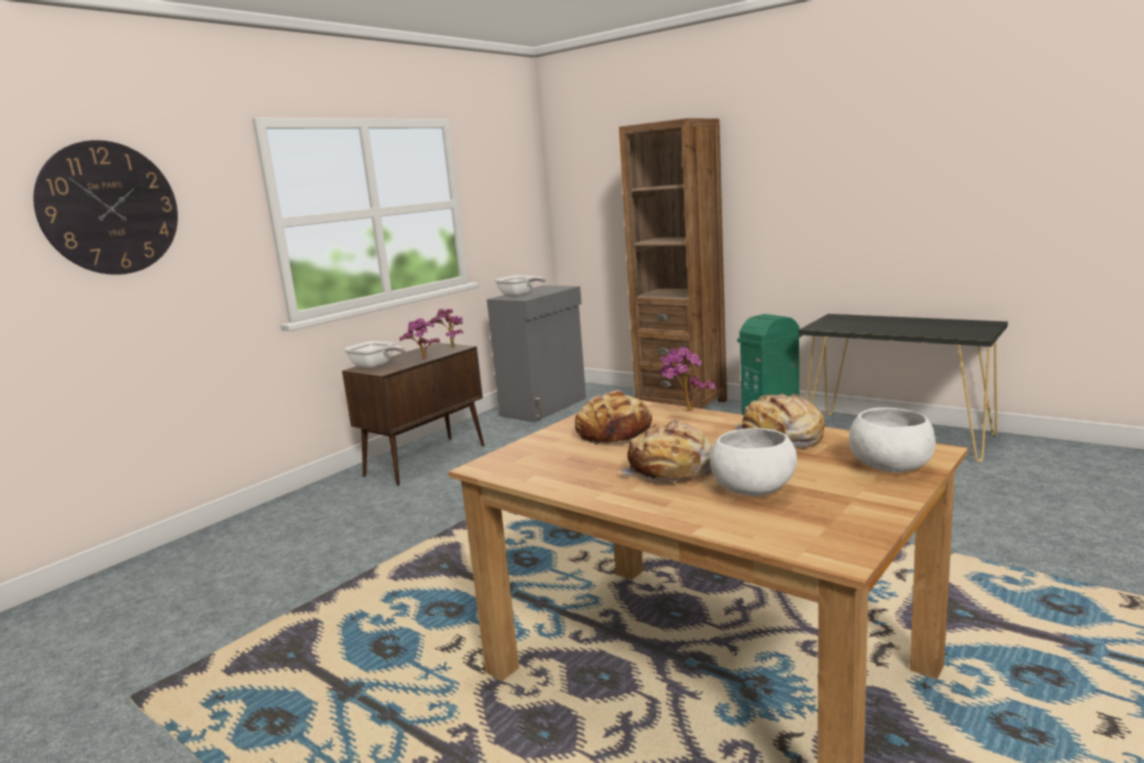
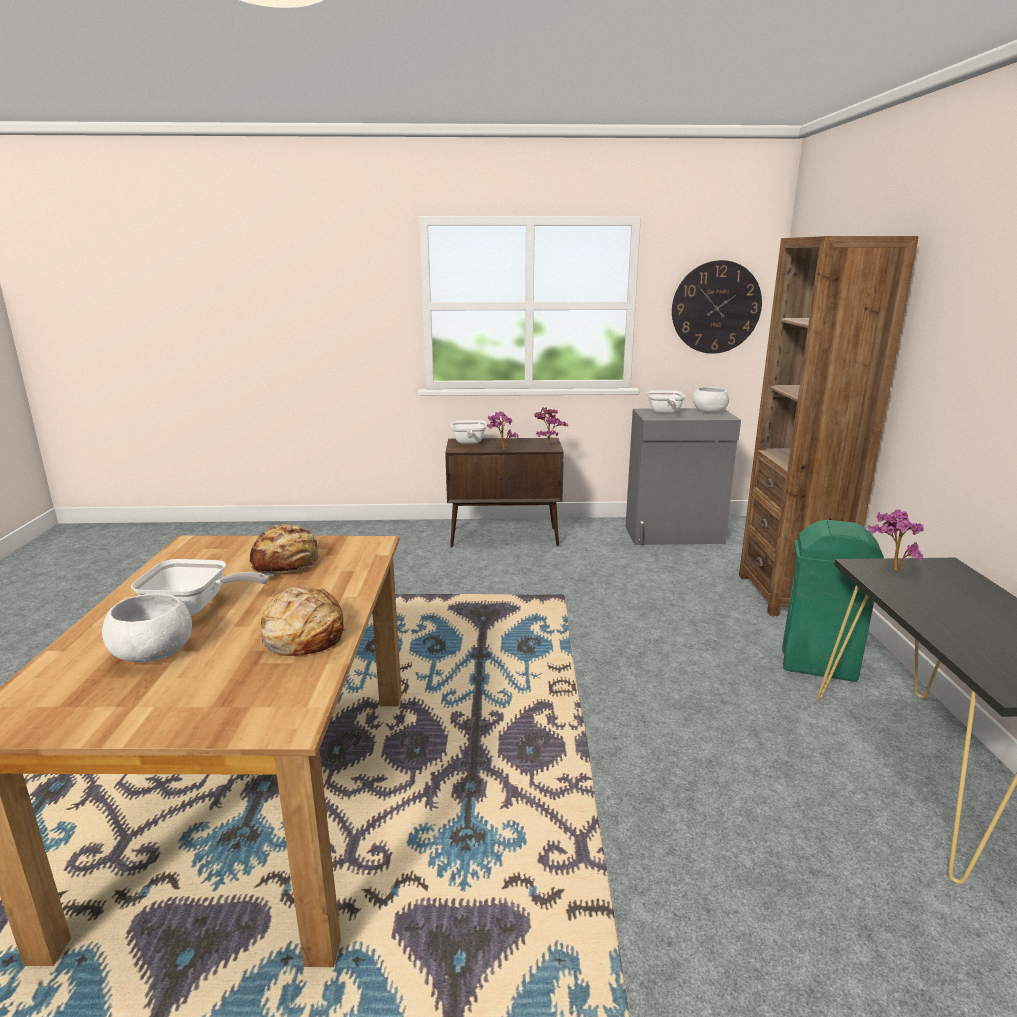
camera: 50 degrees right, 5 degrees up
wall clock [33,140,178,275] -> wall clock moved to [672,260,762,354]
bread [618,420,714,483] -> frying pan [131,559,269,615]
potted plant [659,347,716,411] -> potted plant moved to [868,509,924,571]
white bowl [849,407,936,473] -> white bowl moved to [693,387,729,413]

